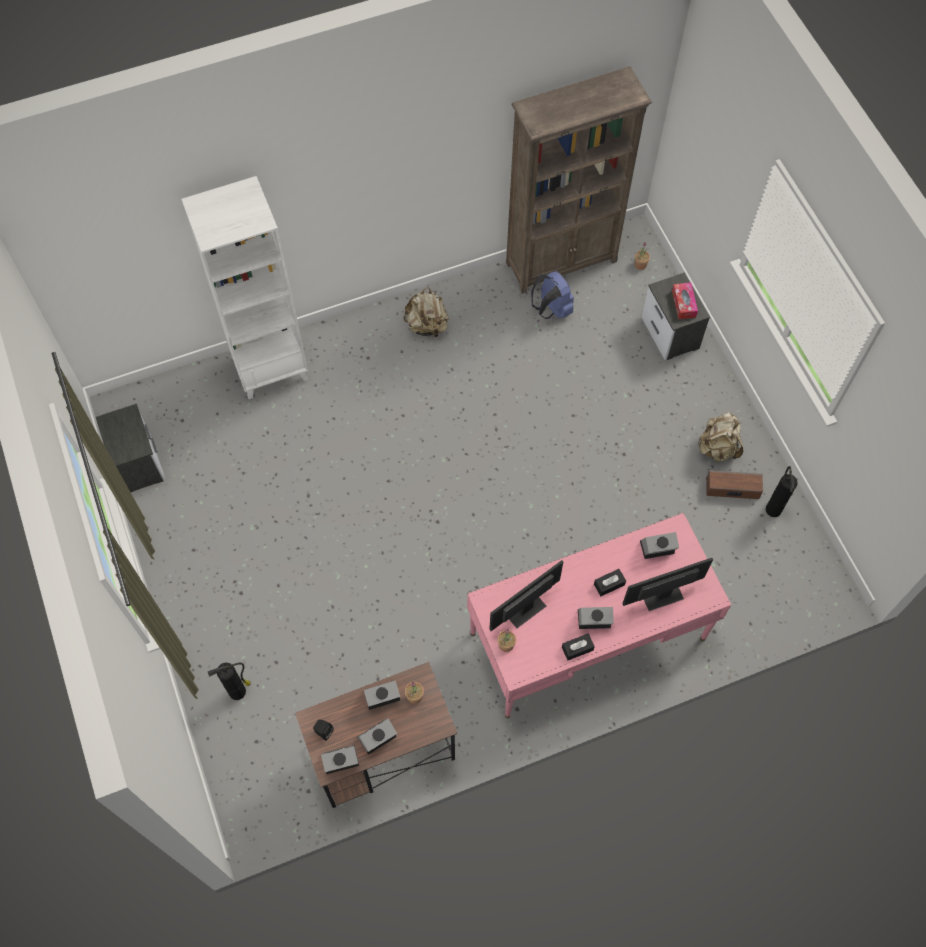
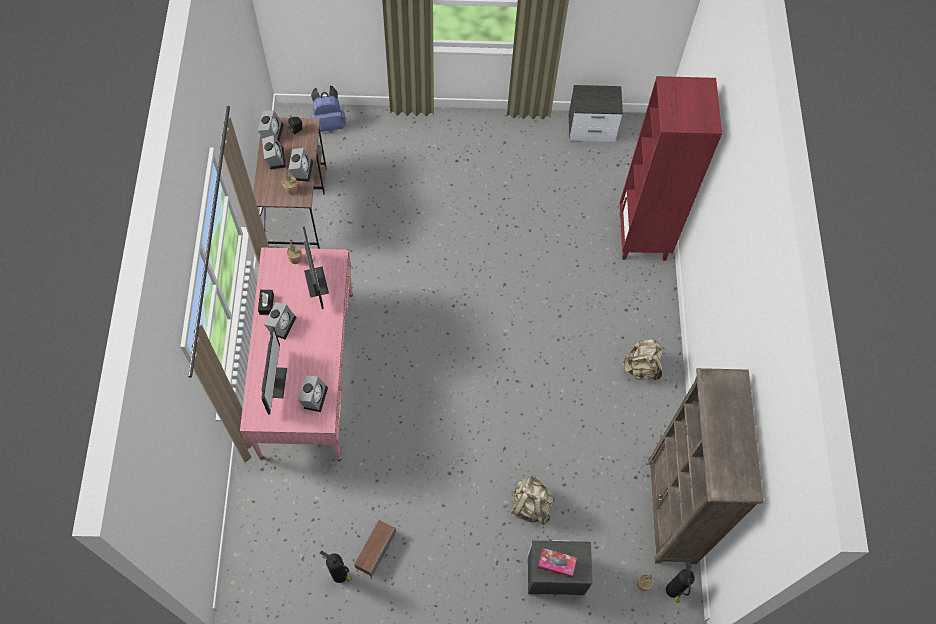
camera: 110 degrees right, 0 degrees up
white bookcase [181,176,308,399] -> red bookcase [619,76,722,261]
fire extinguisher [208,663,251,700] -> fire extinguisher moved to [666,560,695,603]
blue backpack [531,271,574,319] -> blue backpack moved to [311,86,346,132]
black tissue box [594,569,626,596] -> none
beige backpack [698,412,743,461] -> beige backpack moved to [511,475,555,525]

